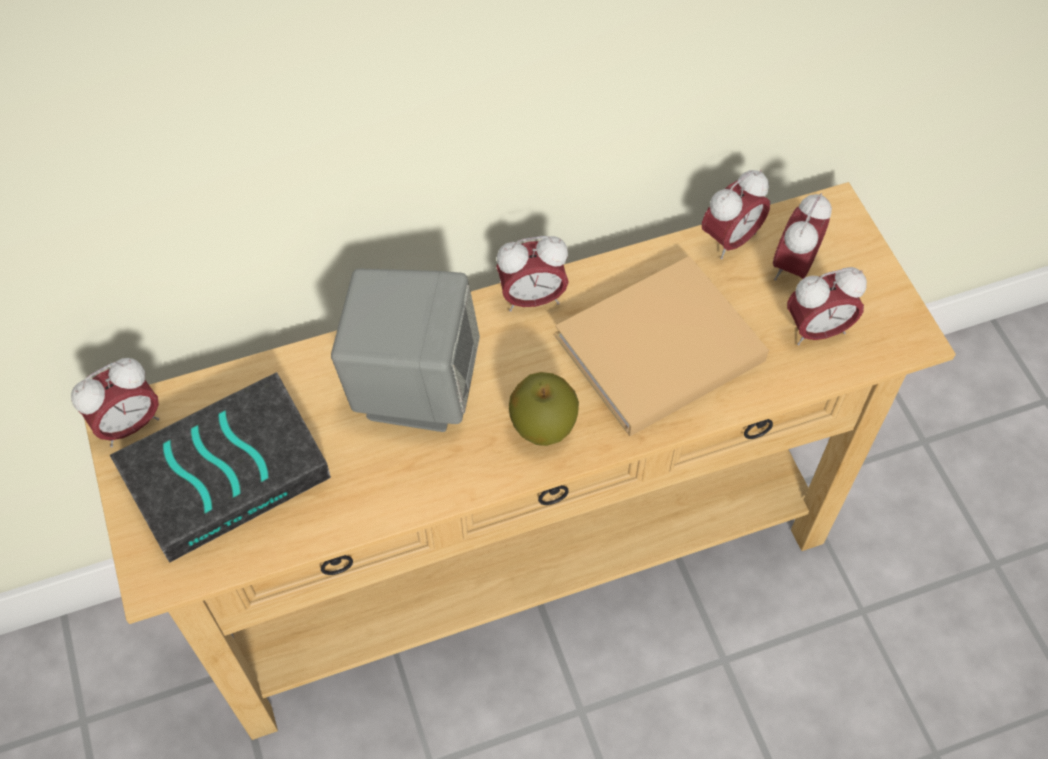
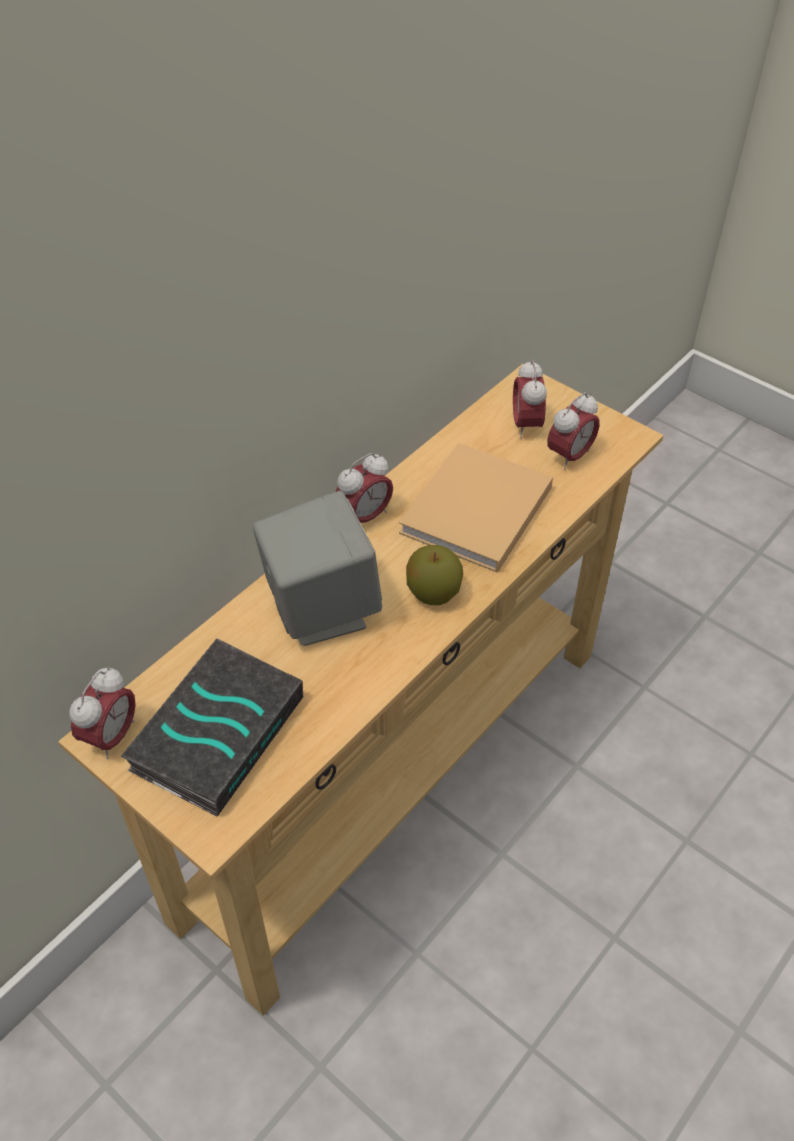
camera: 30 degrees left, 10 degrees down
alarm clock [702,170,770,259] -> none

